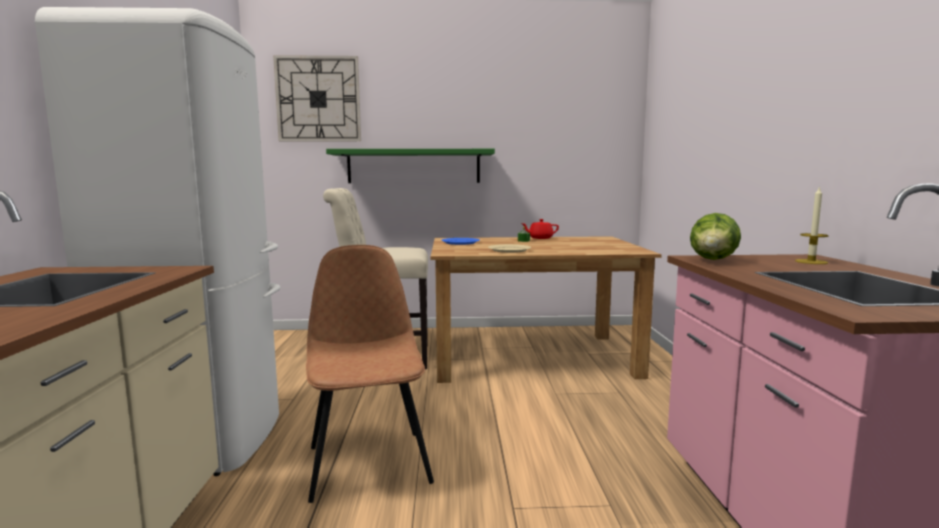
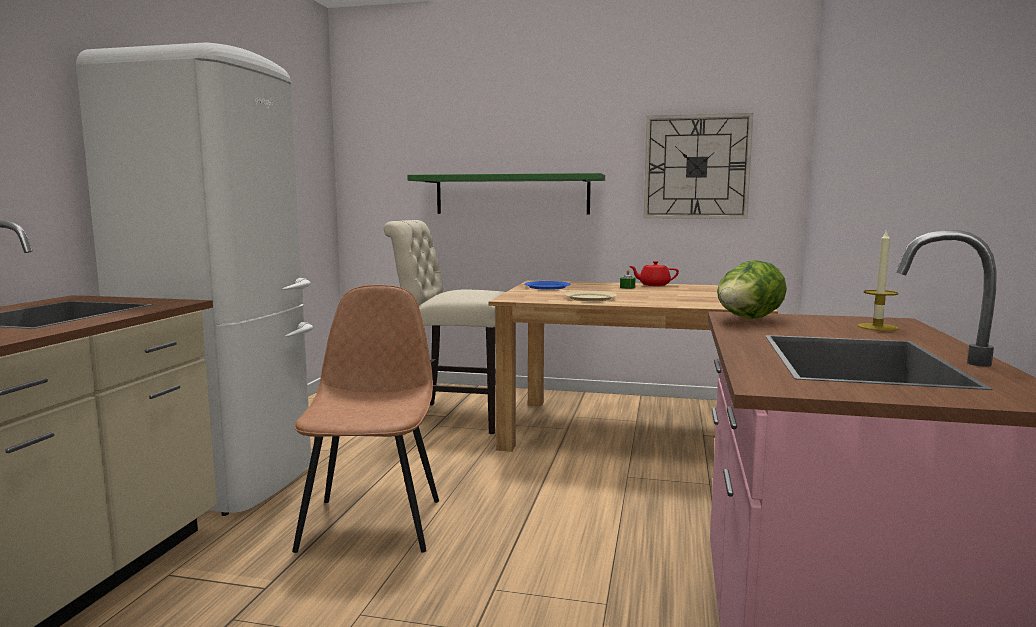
camera: 15 degrees right, 0 degrees up
wall clock [273,55,361,141] -> wall clock moved to [644,113,753,219]

